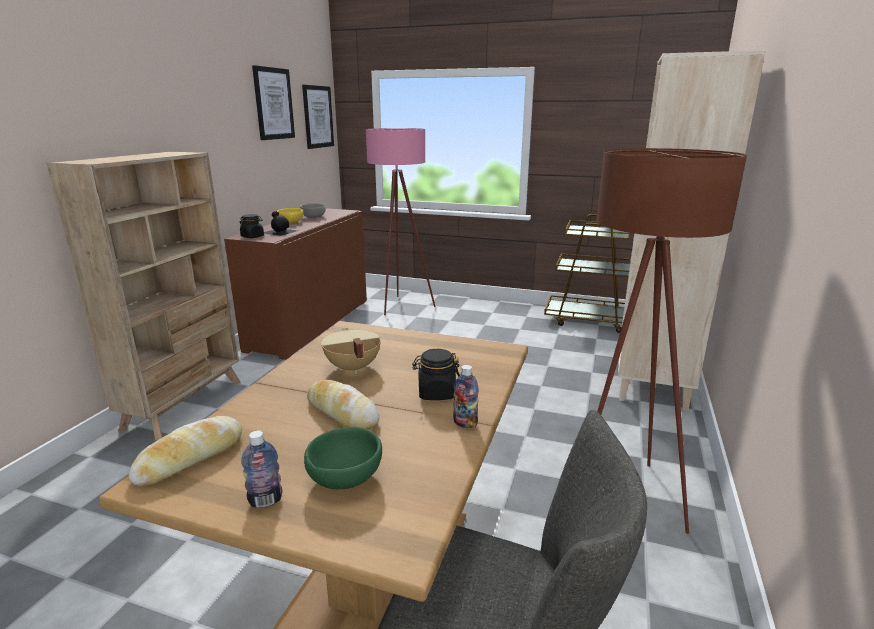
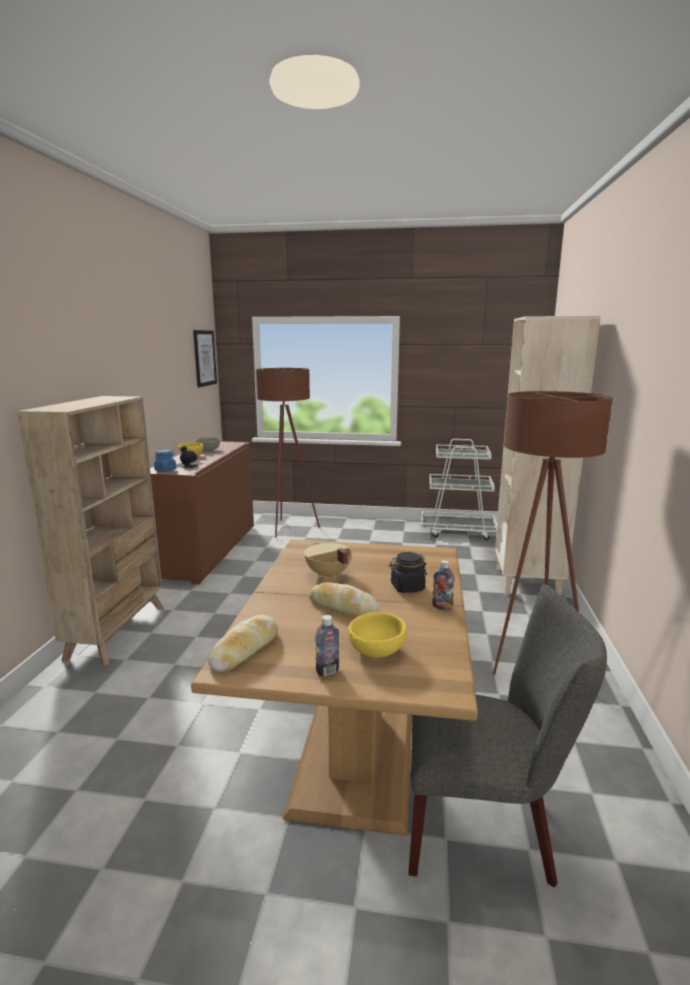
camera: 10 degrees left, 5 degrees down
black jar [240,214,264,238] -> blue jar [154,450,176,472]
picture [252,65,295,140] -> none
green bowl [304,427,382,489] -> yellow bowl [348,612,407,657]
pink floor lamp [366,128,436,315] -> brown floor lamp [256,368,320,538]
brown cart [544,214,631,333] -> white cart [421,439,497,540]

